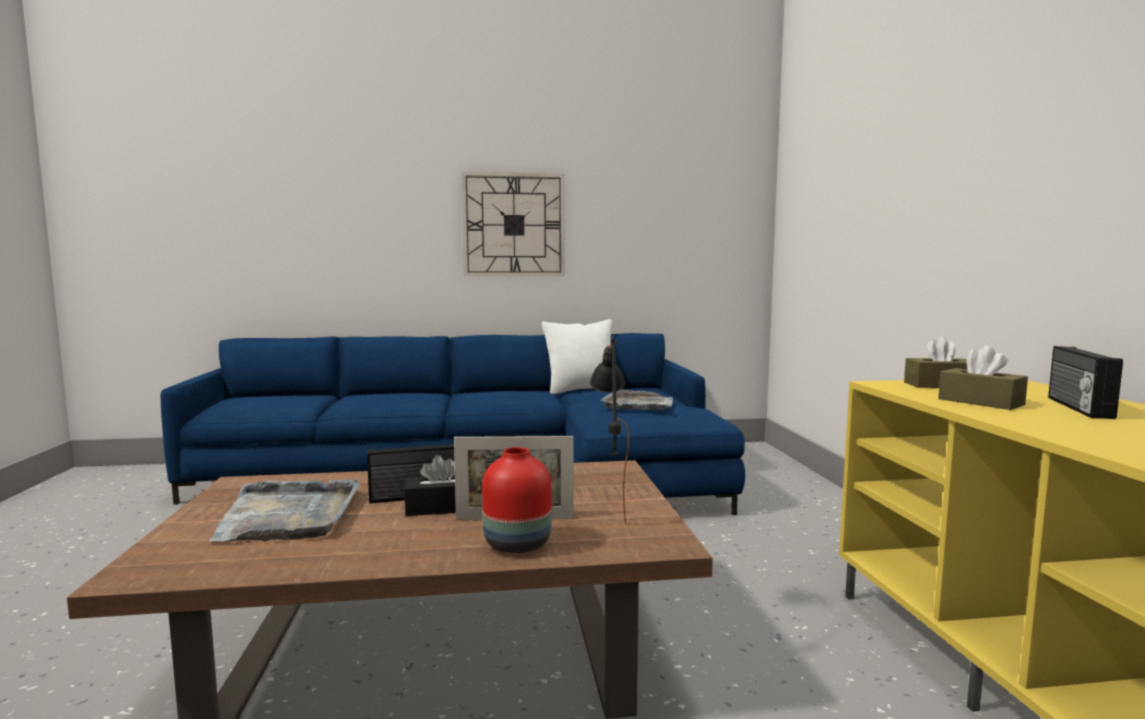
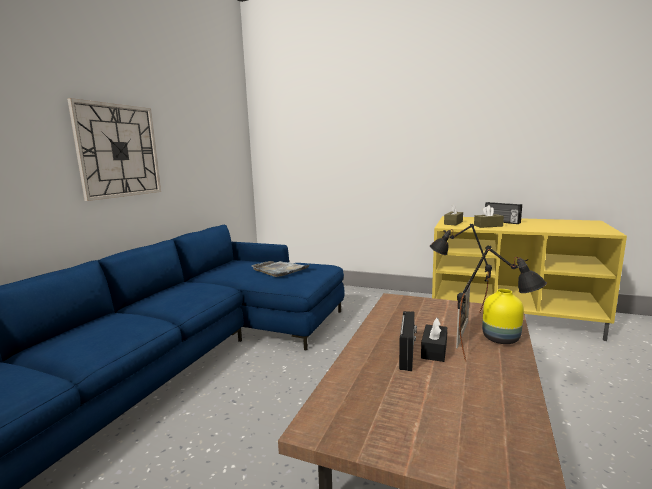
camera: 60 degrees left, 5 degrees up
grey tray [209,479,360,541] -> none
red vase [482,447,552,553] -> yellow vase [482,289,524,344]
white pillow [542,319,612,394] -> none
none -> black table lamp [457,245,547,359]

